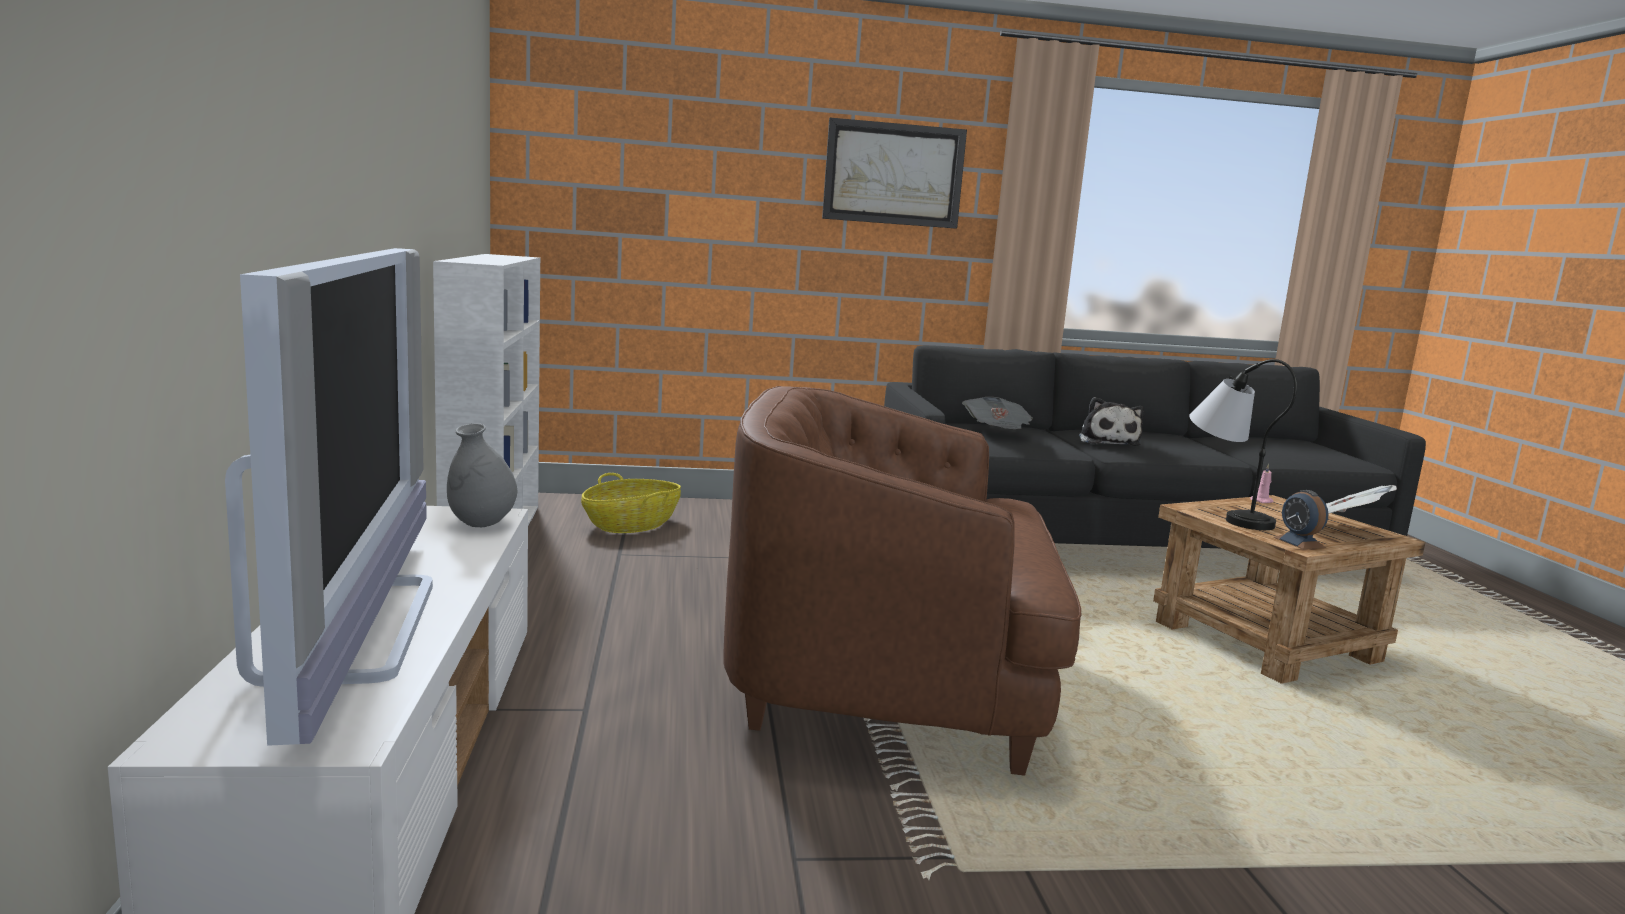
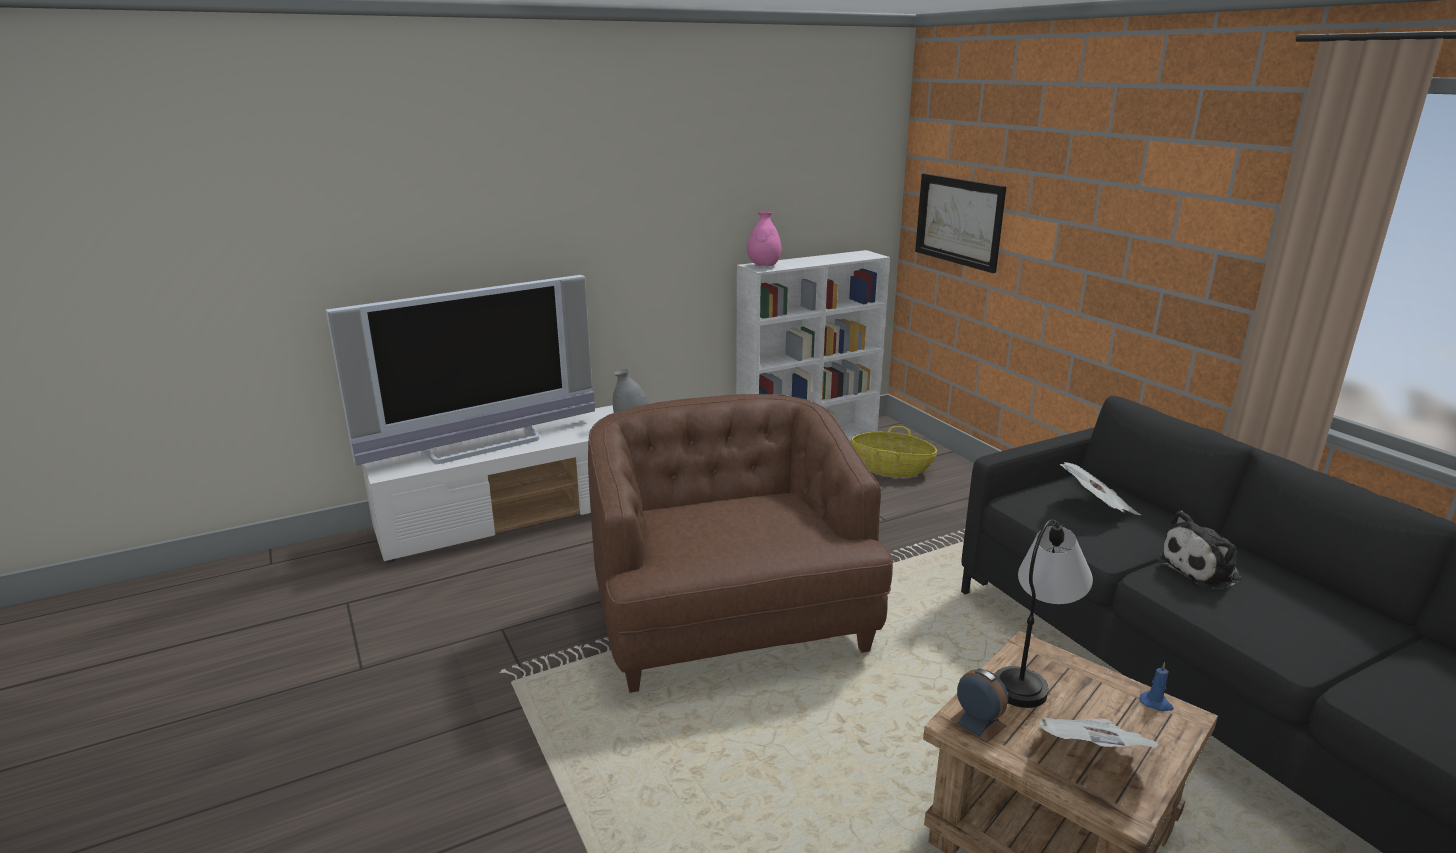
camera: 70 degrees right, 10 degrees up
picture [822,118,967,229] -> picture moved to [915,174,1006,273]
pink candle [1250,464,1273,503] -> blue candle [1140,662,1174,711]
alarm clock [1274,490,1328,549] -> alarm clock turned 90 degrees clockwise [950,668,1008,743]
none -> pink vase [747,212,781,266]

